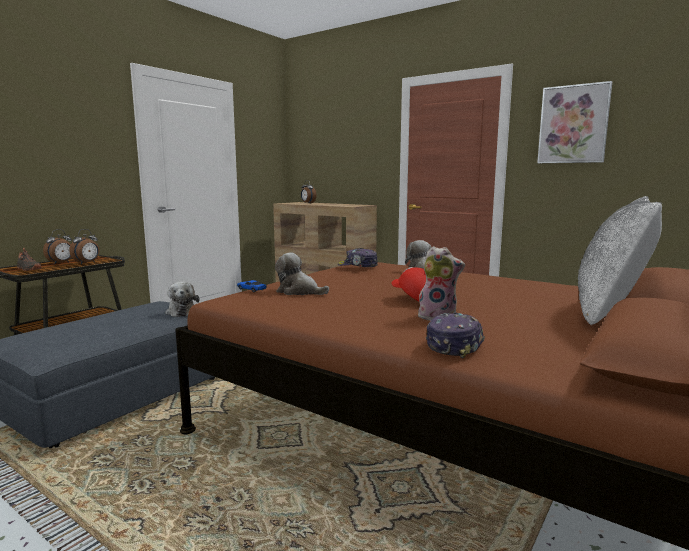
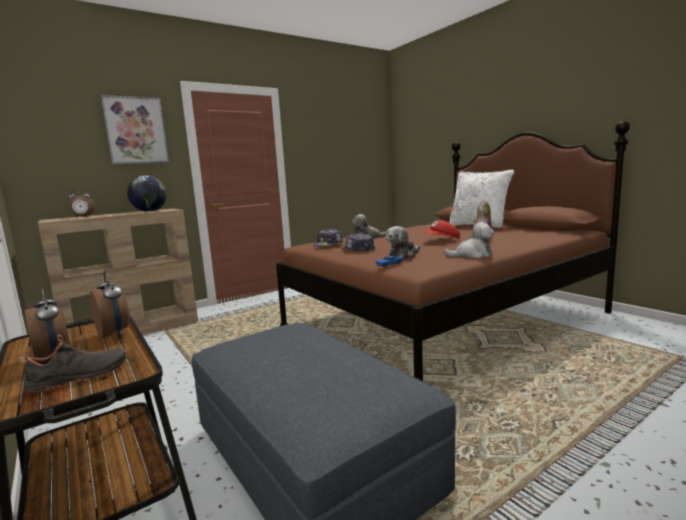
camera: 70 degrees left, 0 degrees up
plush toy [165,281,199,317] -> plush toy moved to [444,222,494,258]
cap [426,312,485,358] -> cap moved to [342,233,375,251]
picture [537,81,612,163] -> picture moved to [101,95,169,164]
none -> globe [127,175,167,212]

